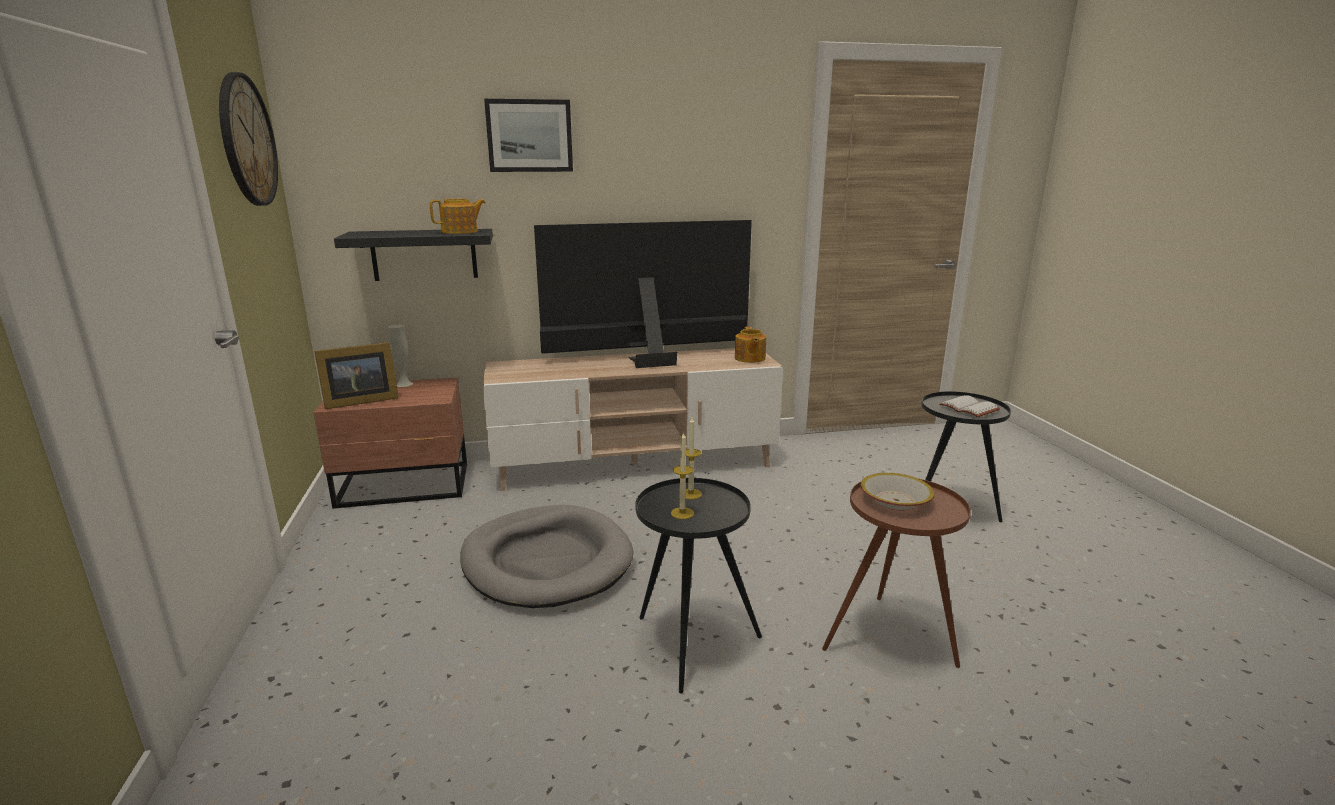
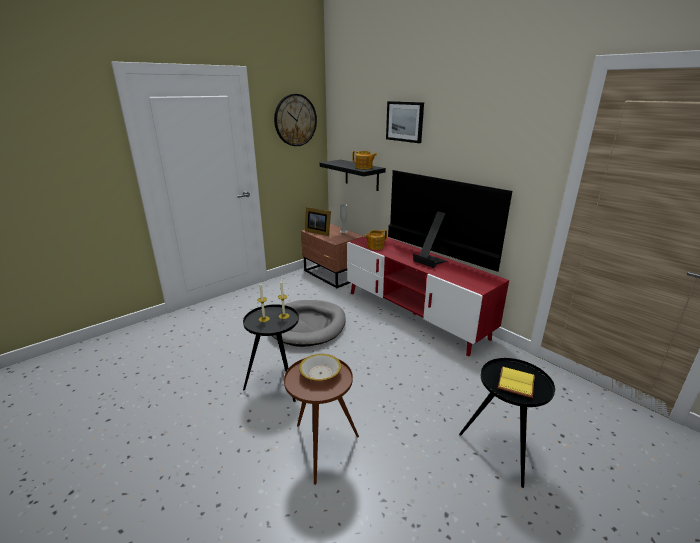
camera: 60 degrees right, 5 degrees up
beige tv stand [483,348,783,491] -> red tv stand [347,237,509,356]
teapot [735,326,766,363] -> teapot moved to [364,230,387,250]
white book [939,395,1000,417] -> yellow book [498,367,535,398]

